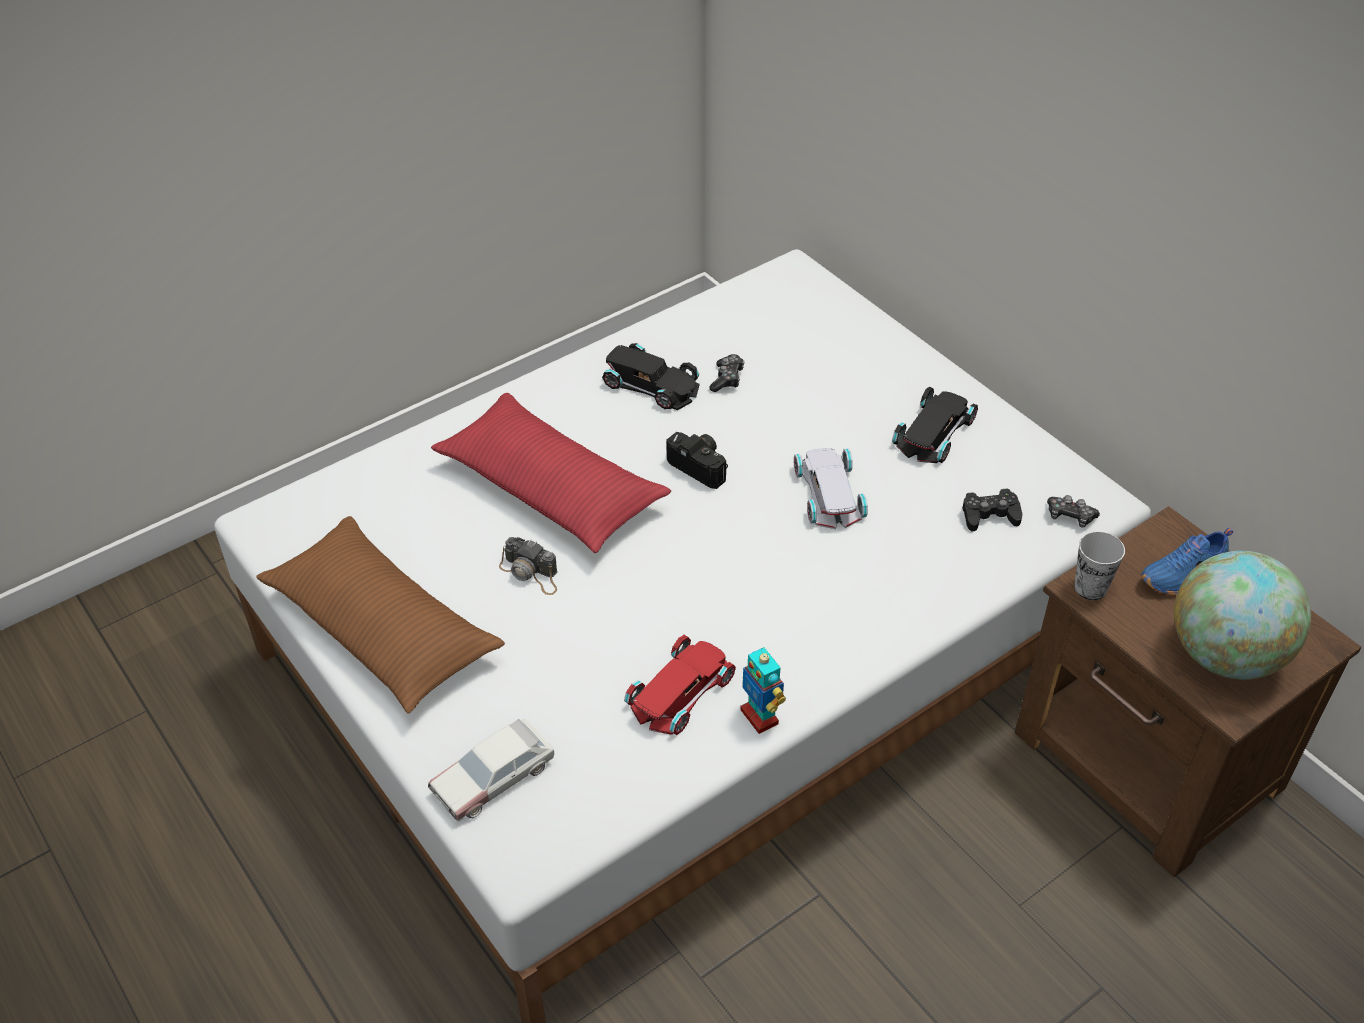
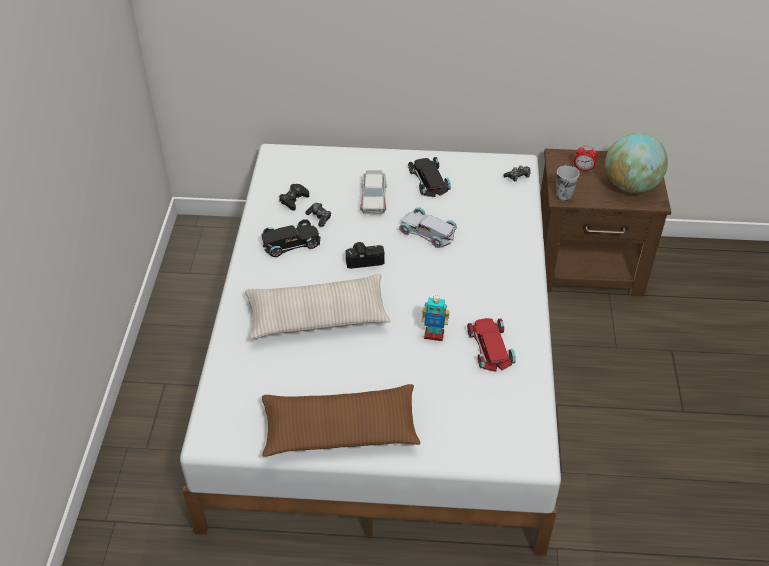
camera: 50 degrees left, 0 degrees up
toy car [428,719,555,822] -> toy car moved to [360,171,386,214]
red pillow [431,393,671,553] -> beige pillow [245,274,390,339]
camera [499,537,558,595] -> none
toy robot [740,647,786,734] -> toy robot moved to [422,295,449,341]
black game controller [963,489,1022,531] -> black game controller moved to [279,184,309,211]
blue shoe [1141,528,1233,596] -> alarm clock [574,145,597,171]

